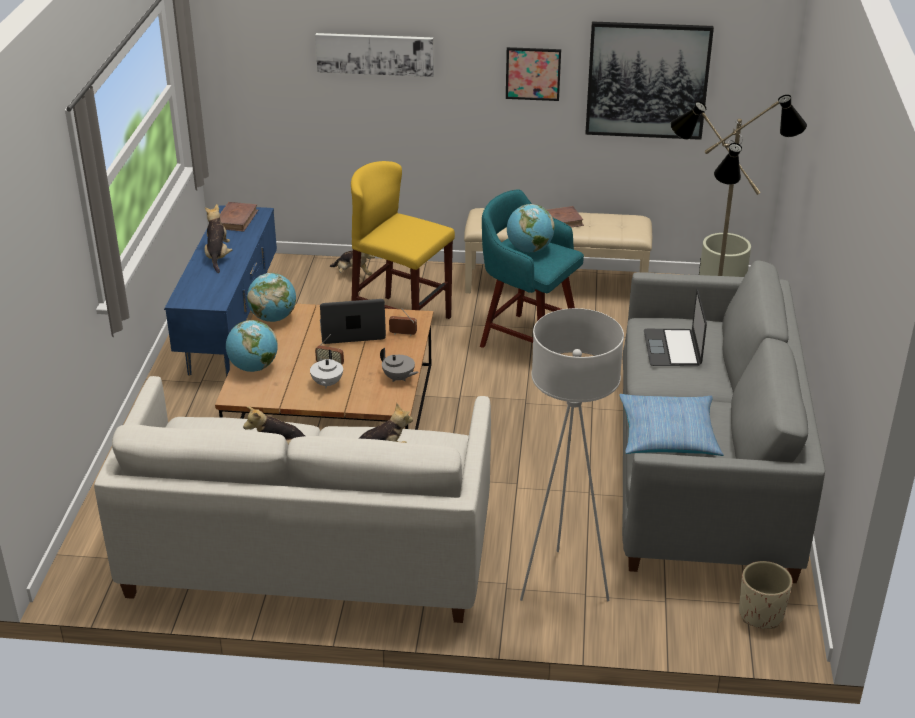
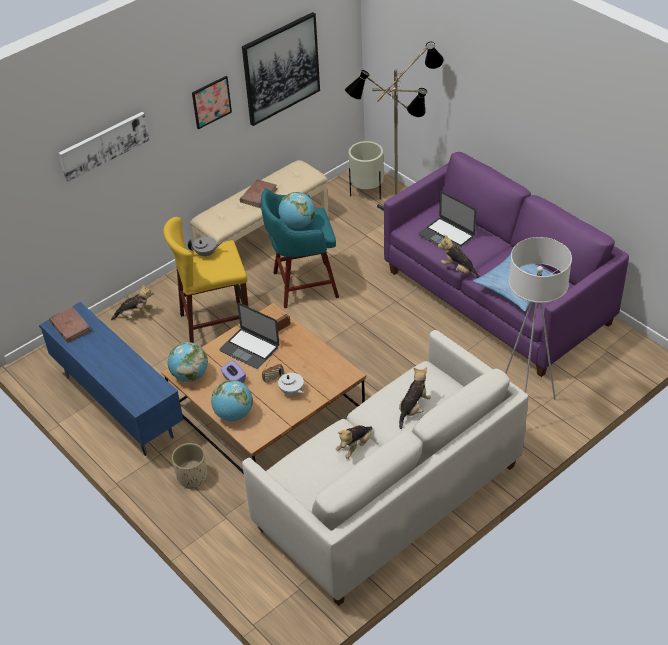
camera: 45 degrees left, 10 degrees up
plush toy [204,204,232,273] -> plush toy moved to [438,234,481,278]
laptop [320,299,386,344] -> laptop turned 90 degrees counterclockwise [219,303,279,369]
grey teapot [380,348,419,382] -> grey teapot moved to [188,237,223,258]
grey sofa [622,261,825,583] -> purple sofa [384,152,629,377]
beige planter [739,561,793,629] -> beige planter moved to [171,443,207,489]
none -> purple tissue box [220,360,246,383]

